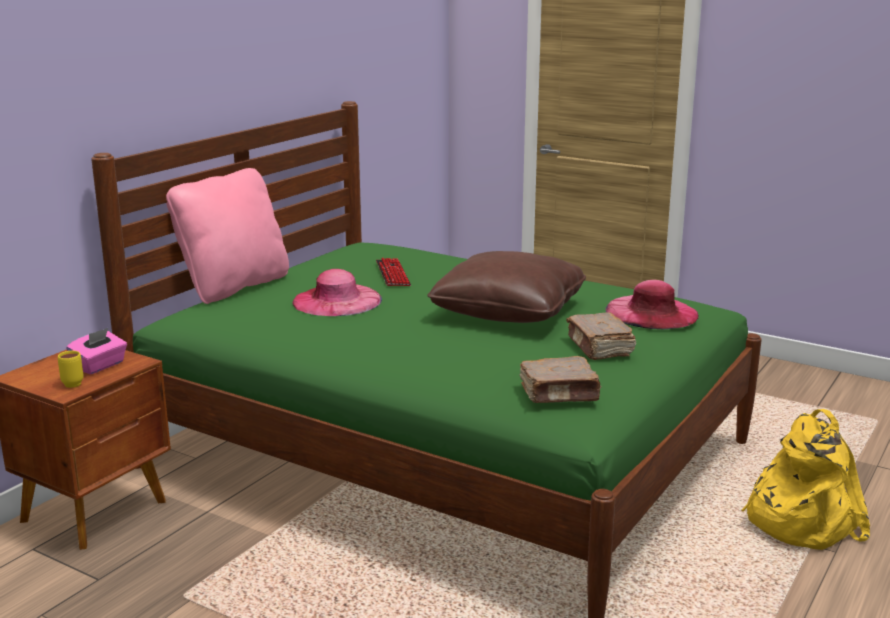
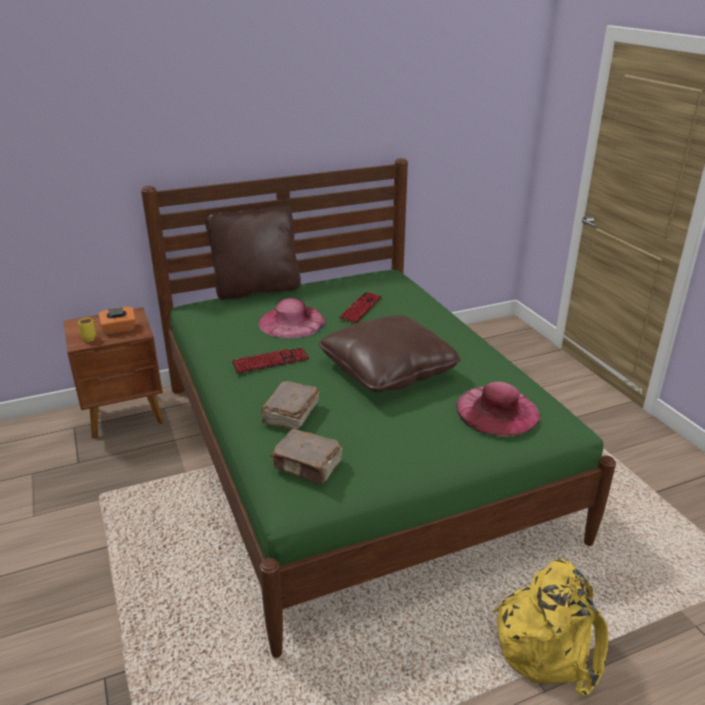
camera: 35 degrees right, 10 degrees up
pink tissue box [66,328,127,374] -> orange tissue box [98,307,136,335]
pink pillow [166,168,289,304] -> brown pillow [205,205,301,300]
brown book [566,312,636,360] -> brown book moved to [261,381,319,430]
none -> keyboard [232,348,309,374]

